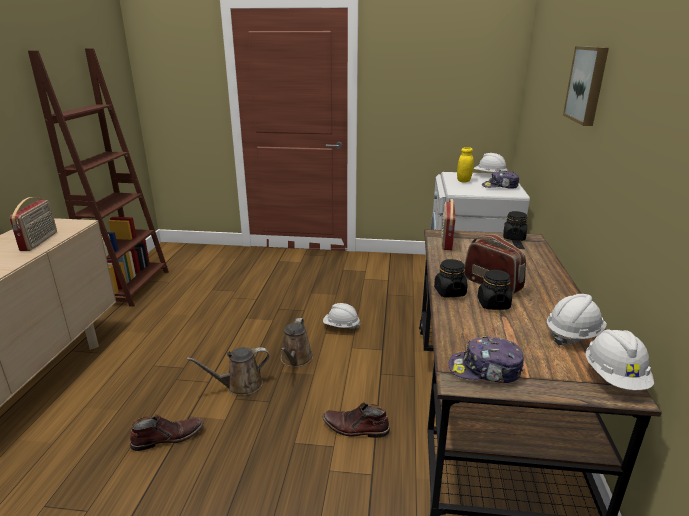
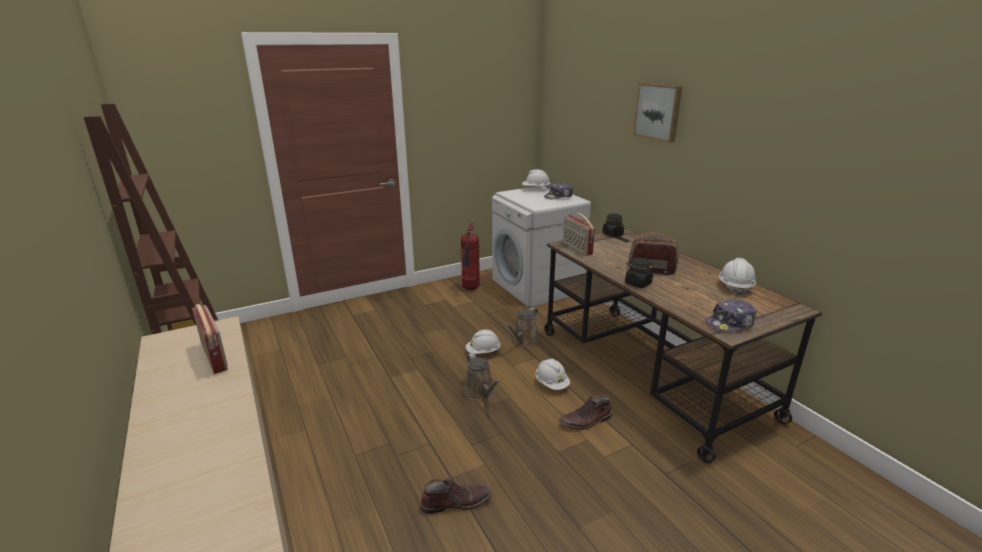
camera: 35 degrees left, 0 degrees up
brown boot [130,414,204,451] -> brown boot turned 45 degrees clockwise [420,478,492,514]
brown watering can [187,347,269,395] -> brown watering can moved to [505,307,540,346]
yellow jar [457,147,474,183] -> none
black jar [478,270,512,310] -> none
white hard hat [586,329,654,390] -> white hard hat moved to [535,358,570,390]
none -> fire extinguisher [461,222,480,290]

